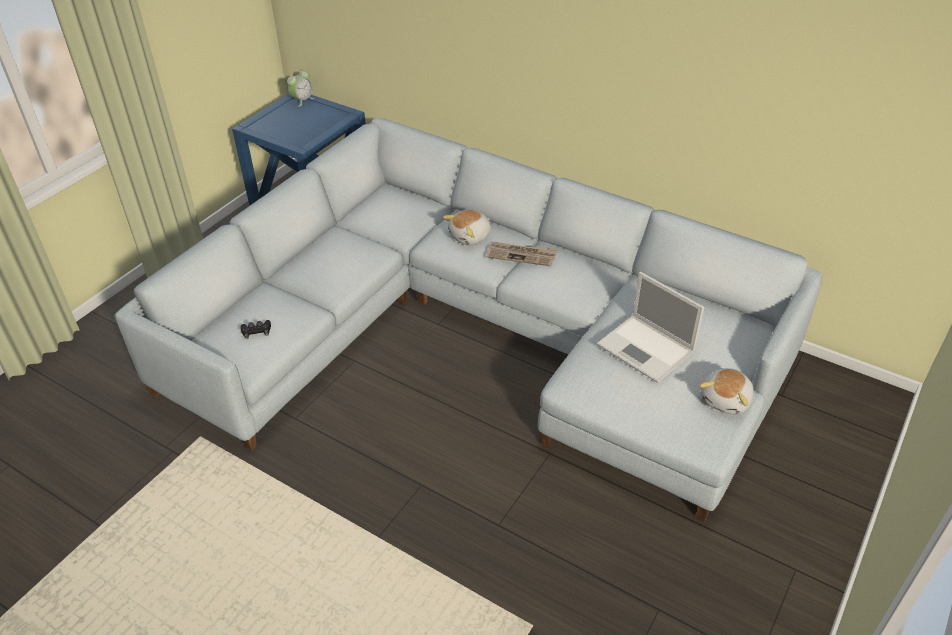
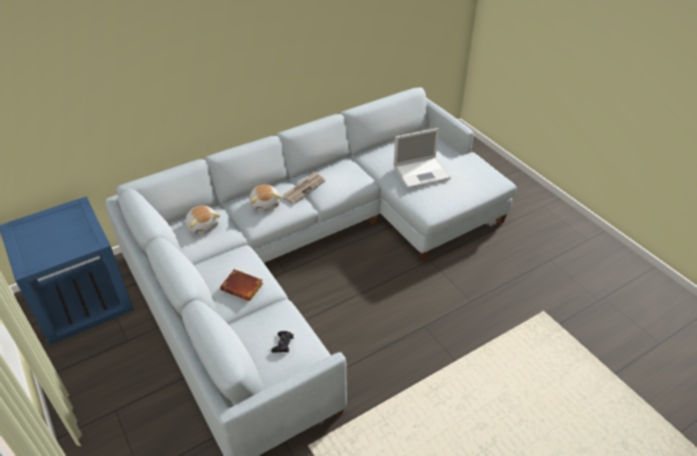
camera: 65 degrees left, 0 degrees up
alarm clock [287,69,314,107] -> none
plush toy [699,368,754,415] -> plush toy moved to [186,206,220,234]
none -> brown book [220,269,263,301]

